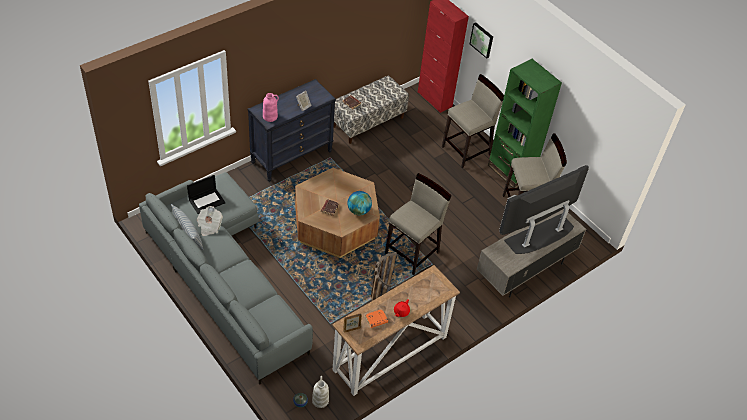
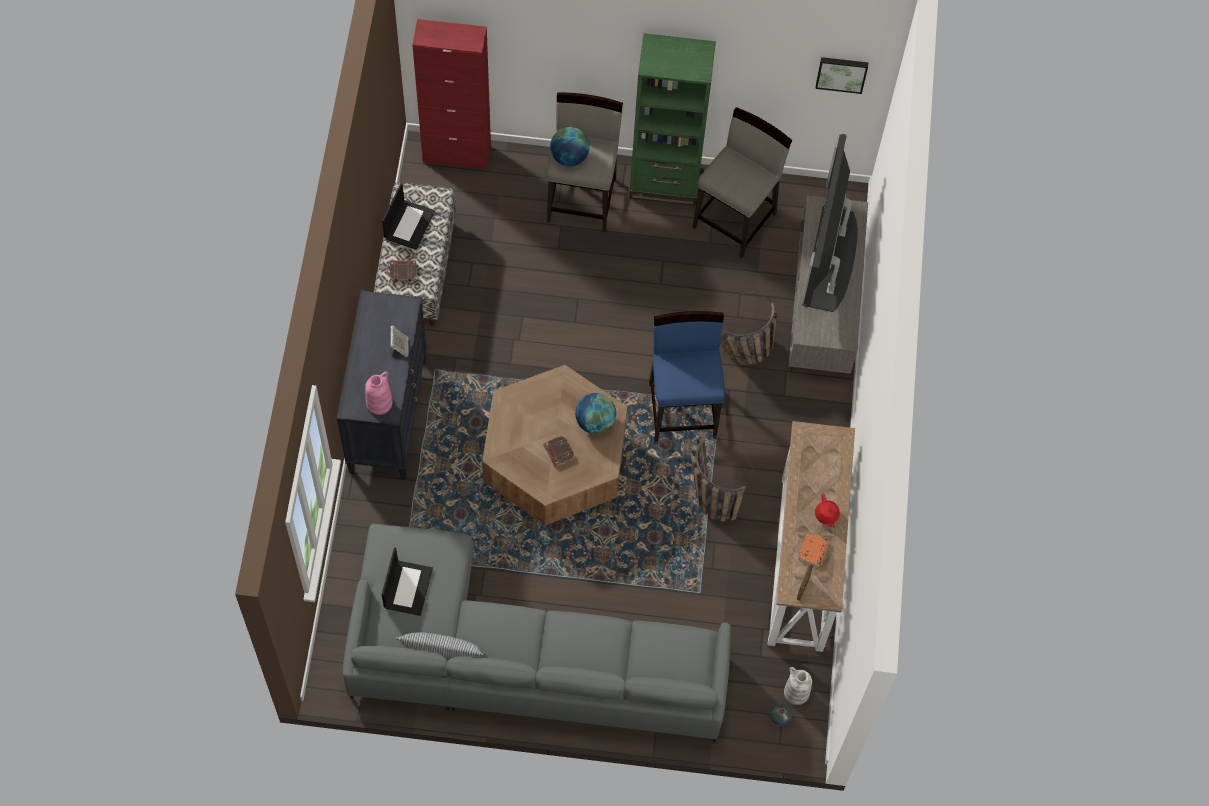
camera: 45 degrees left, 15 degrees up
newspaper [197,206,223,236] -> none
beige stool [385,173,451,275] -> blue stool [649,311,725,442]
picture [470,22,493,59] -> picture moved to [815,57,868,94]
none -> laptop [382,183,435,250]
none -> globe [550,127,590,167]
none -> basket [714,291,778,364]

